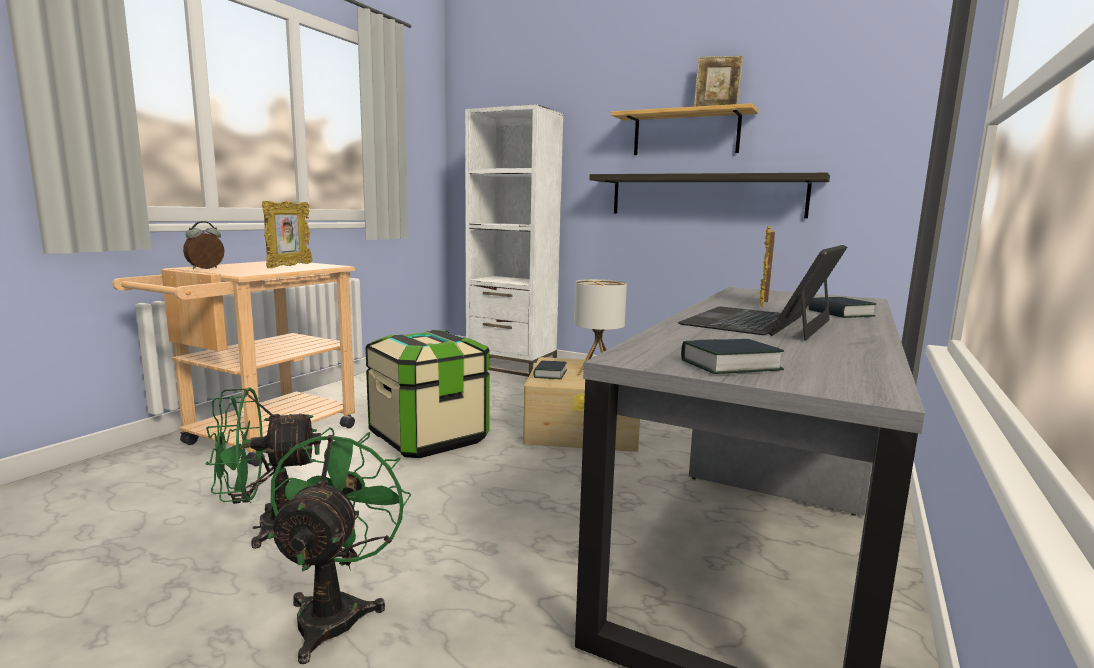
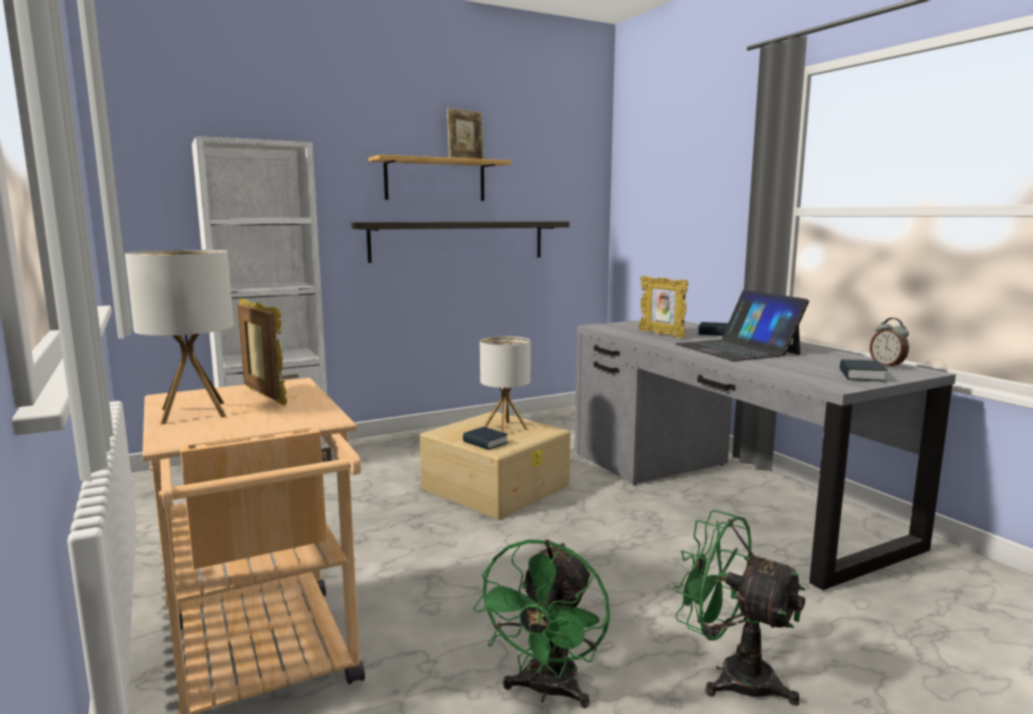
camera: 55 degrees left, 0 degrees up
alarm clock [183,221,225,269] -> alarm clock moved to [870,318,909,368]
storage box [365,330,490,458] -> none
none -> table lamp [125,250,234,425]

